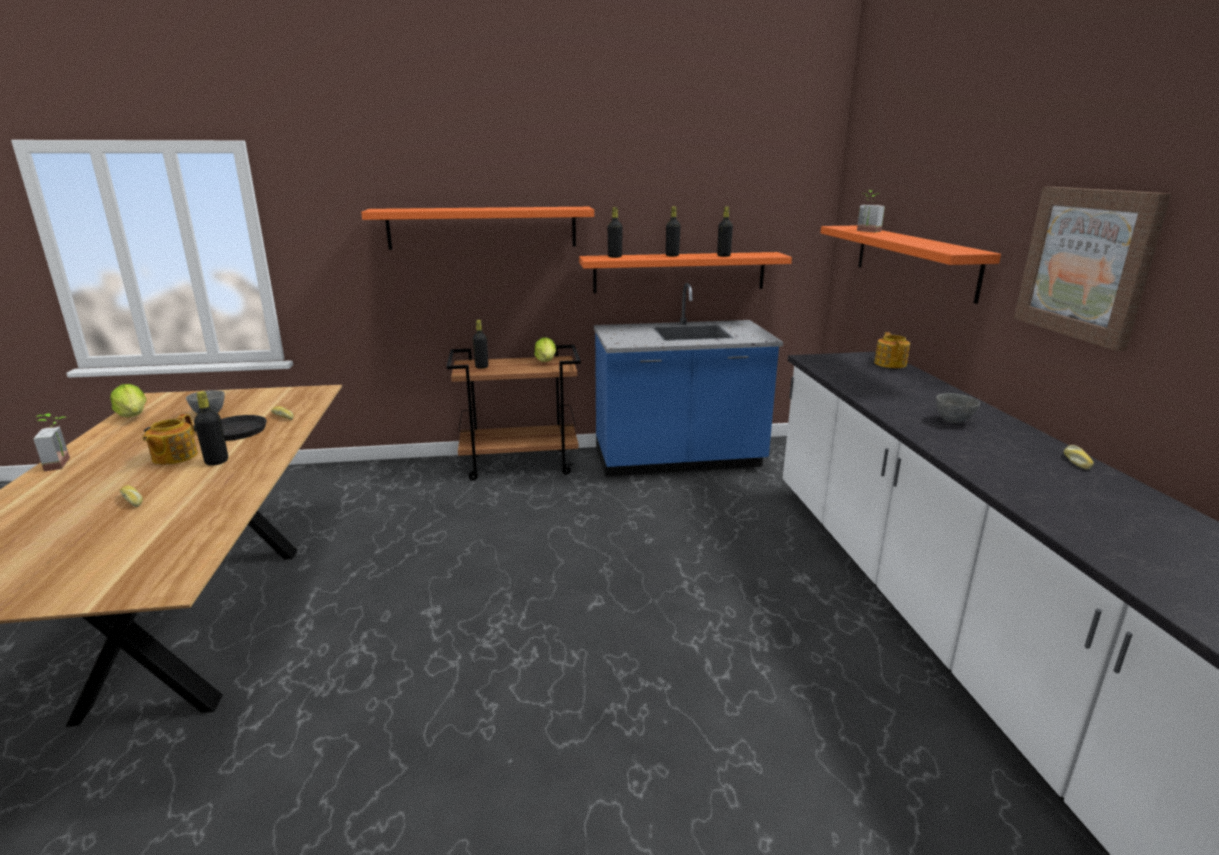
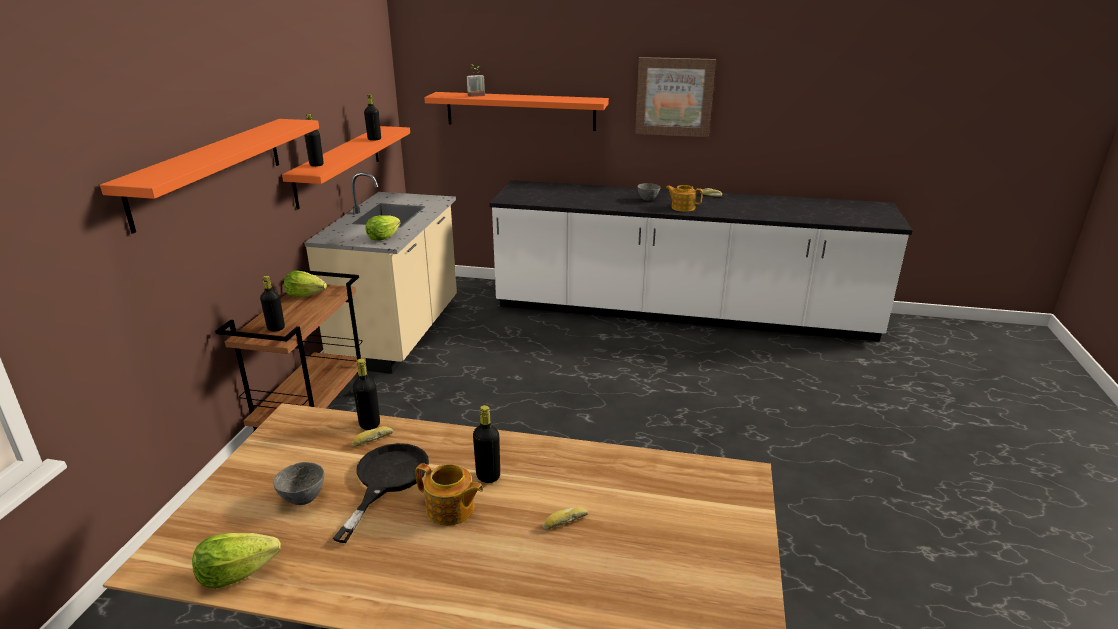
camera: 70 degrees left, 5 degrees up
potted plant [33,413,70,471] -> none
blue counter [594,283,783,477] -> beige counter [304,172,457,374]
black bottle [666,206,681,257] -> black bottle moved to [353,358,380,430]
teapot [874,332,910,368] -> teapot moved to [666,185,703,212]
none -> lettuce [365,215,401,241]

